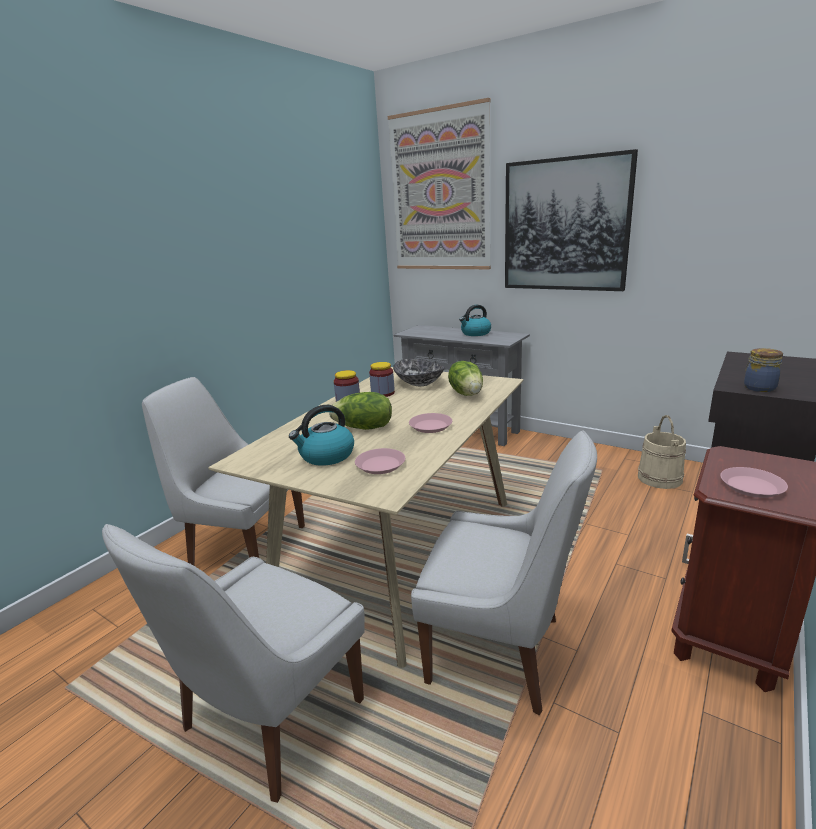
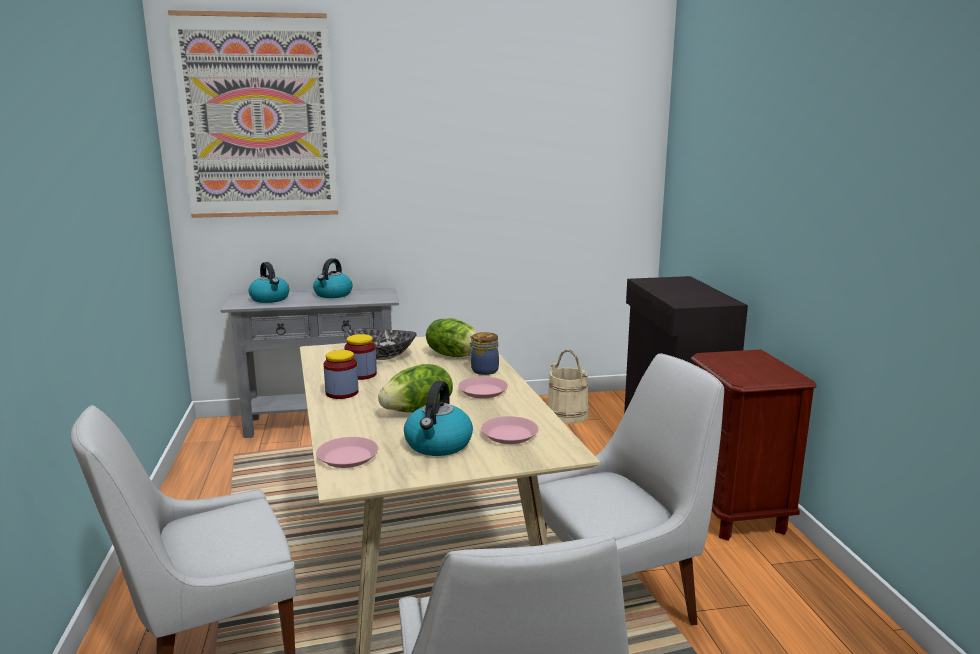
camera: 45 degrees left, 5 degrees down
picture [505,149,638,291] -> none
pink plate [720,467,788,498] -> pink plate moved to [316,437,379,468]
jar [744,348,783,392] -> jar moved to [469,332,499,375]
none -> kettle [248,262,289,303]

